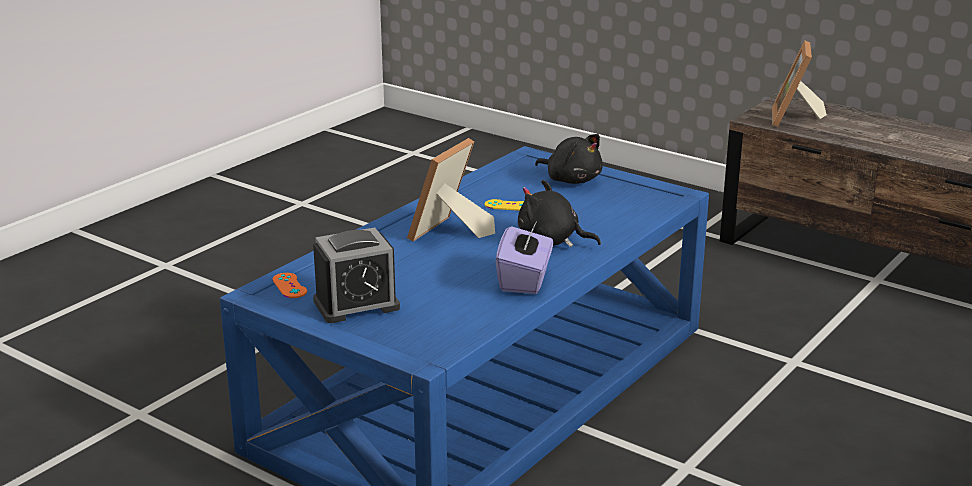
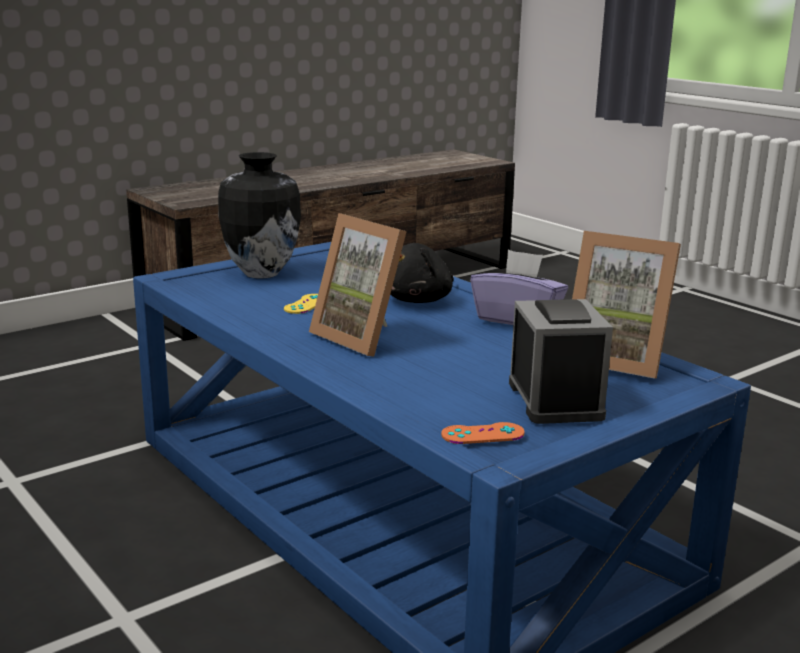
camera: 75 degrees left, 5 degrees down
black plush toy [535,134,603,184] -> vase [218,152,301,279]
picture frame [772,40,827,127] -> picture frame moved to [572,231,681,378]

